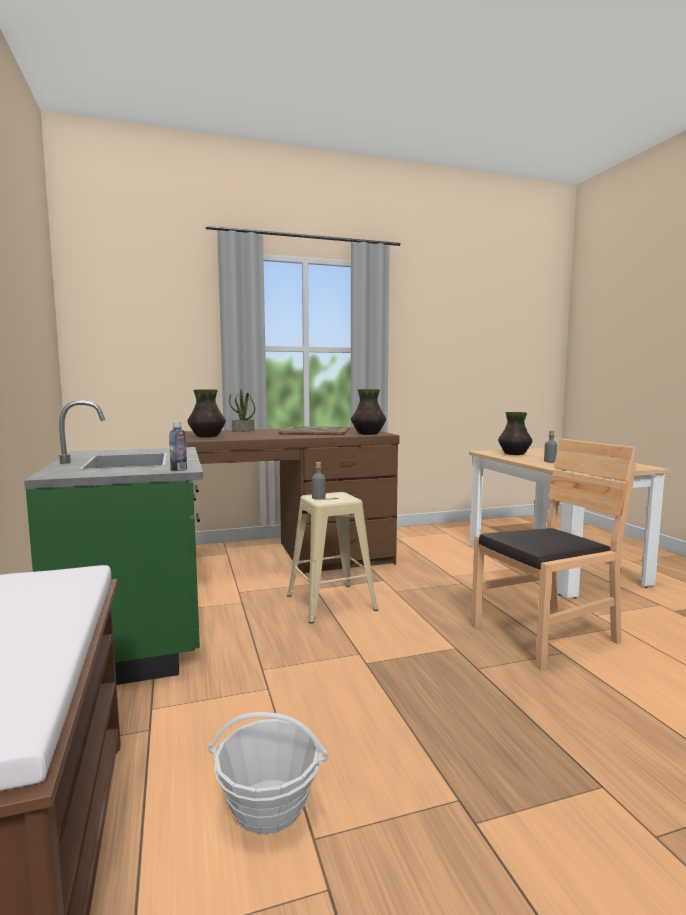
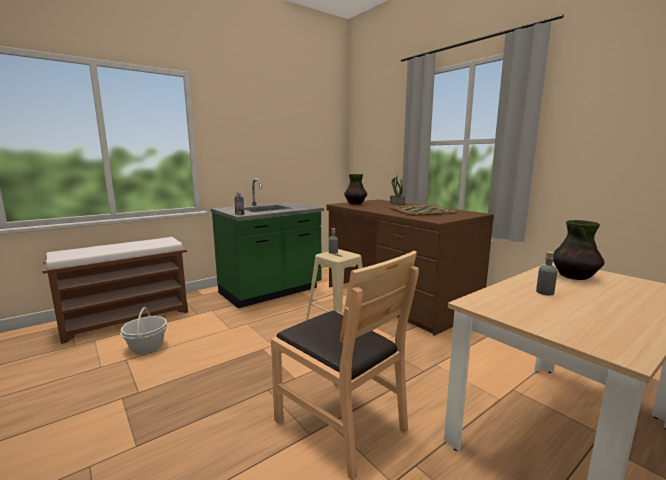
camera: 70 degrees right, 5 degrees up
vase [351,389,386,435] -> none

